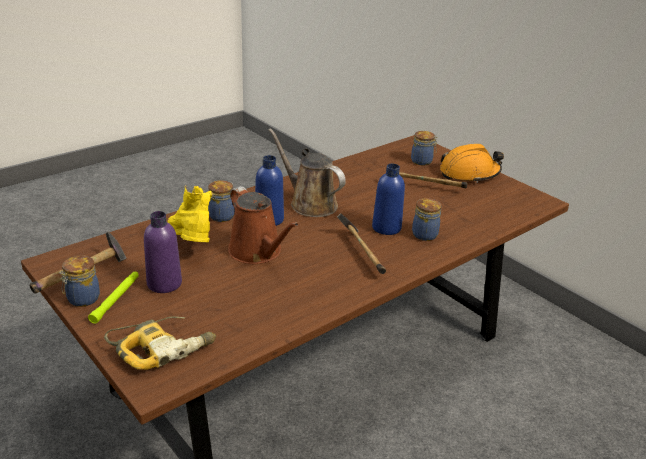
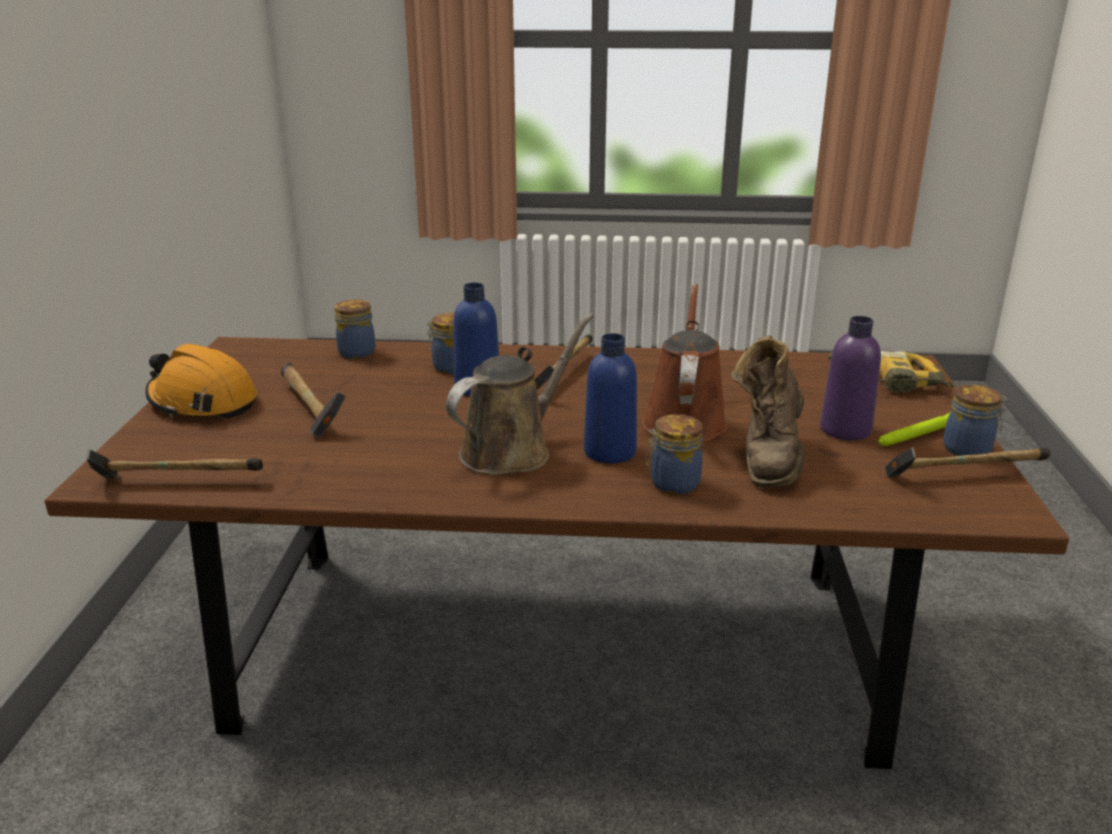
camera: 135 degrees left, 5 degrees down
yellow boot [168,185,214,242] -> brown boot [731,335,804,488]
brown watering can [269,128,346,217] -> brown watering can turned 135 degrees counterclockwise [446,314,594,476]
jar [411,131,438,165] -> jar moved to [334,299,375,359]
none -> hammer [86,449,263,478]

